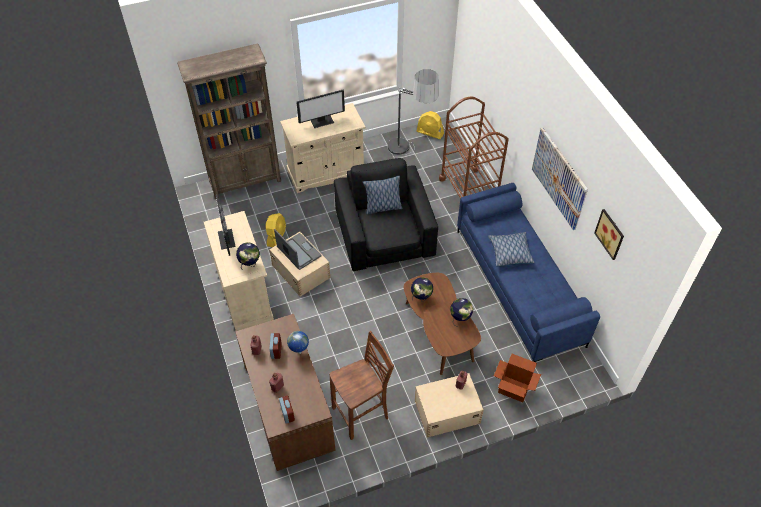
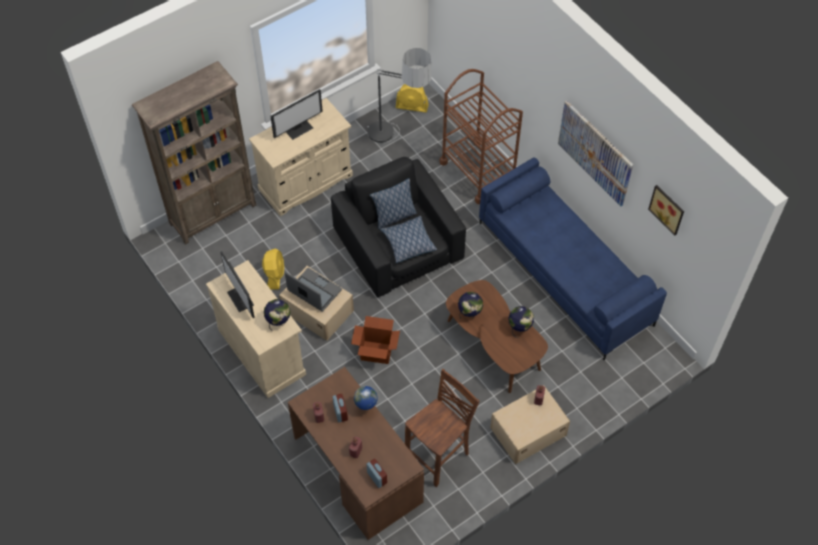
camera: 15 degrees left, 5 degrees up
pillow [488,232,535,267] -> pillow moved to [380,216,437,263]
cardboard box [494,354,541,402] -> cardboard box moved to [351,316,400,364]

